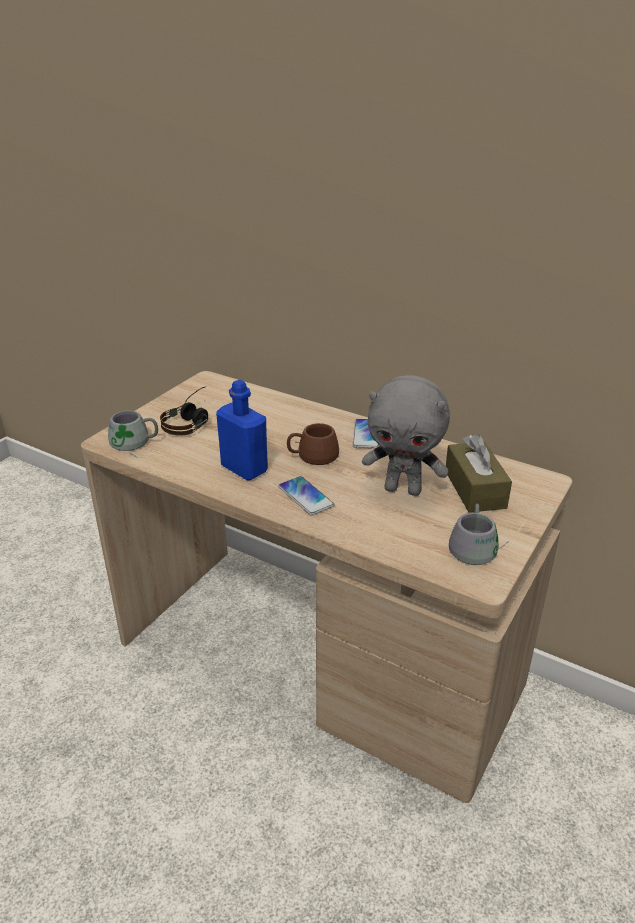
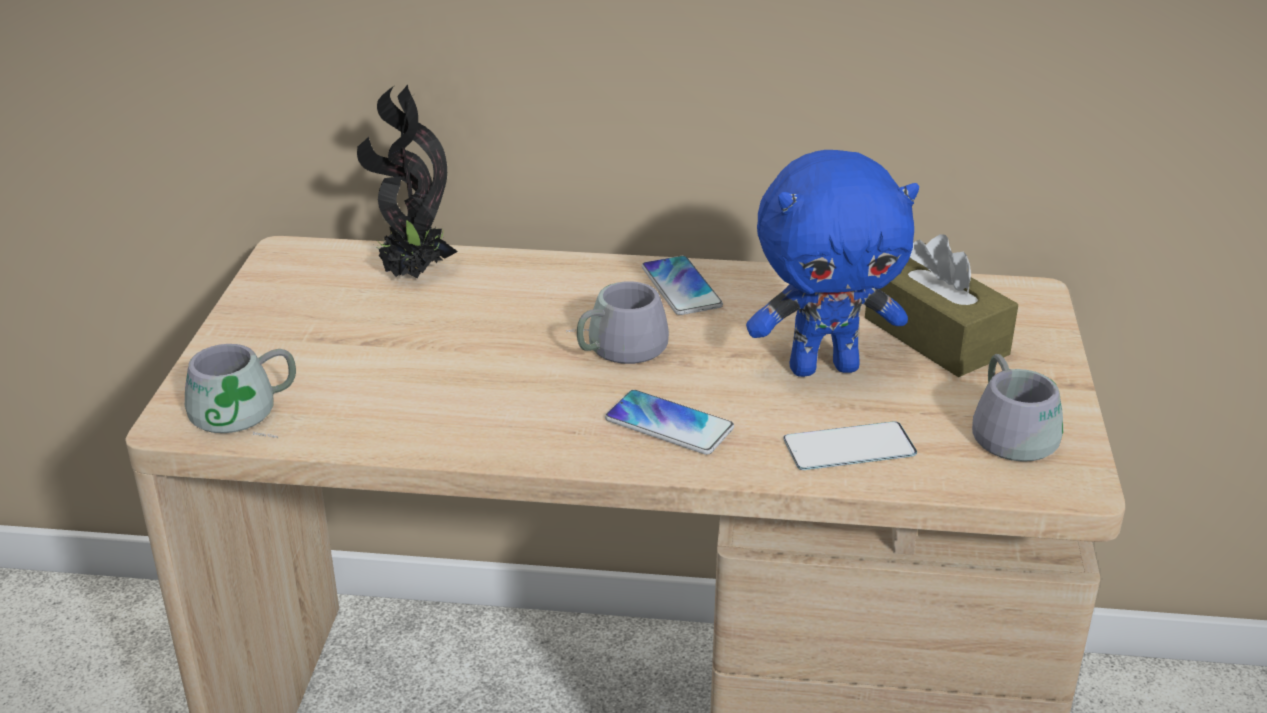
camera: 25 degrees left, 0 degrees up
headphones [160,386,208,436] -> none
blue bottle [216,380,268,481] -> none
brown mug [287,423,339,465] -> grey mug [566,281,669,364]
grey plush toy [362,375,450,496] -> blue plush toy [746,150,919,377]
none -> potted plant [357,85,458,279]
none -> phone [784,421,917,470]

